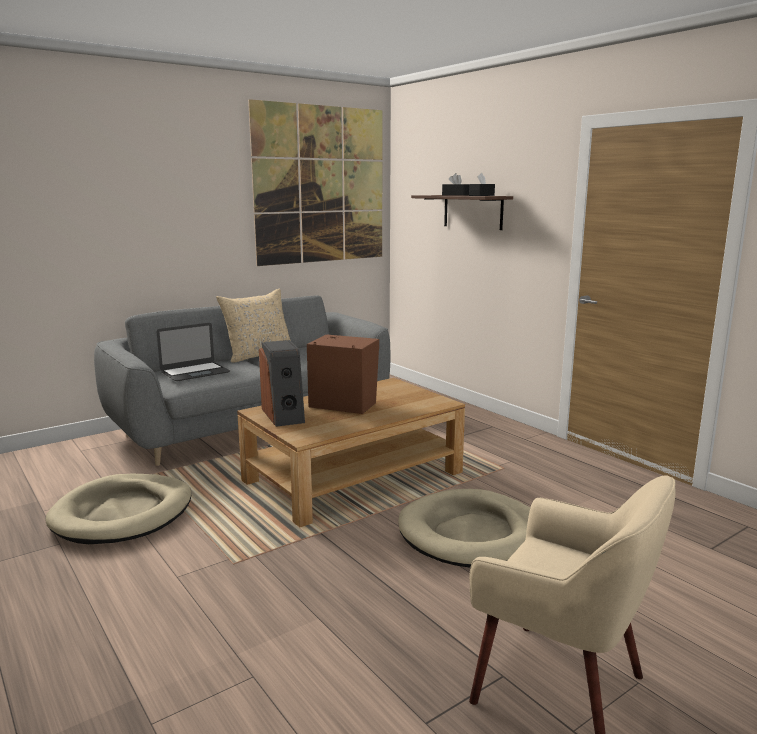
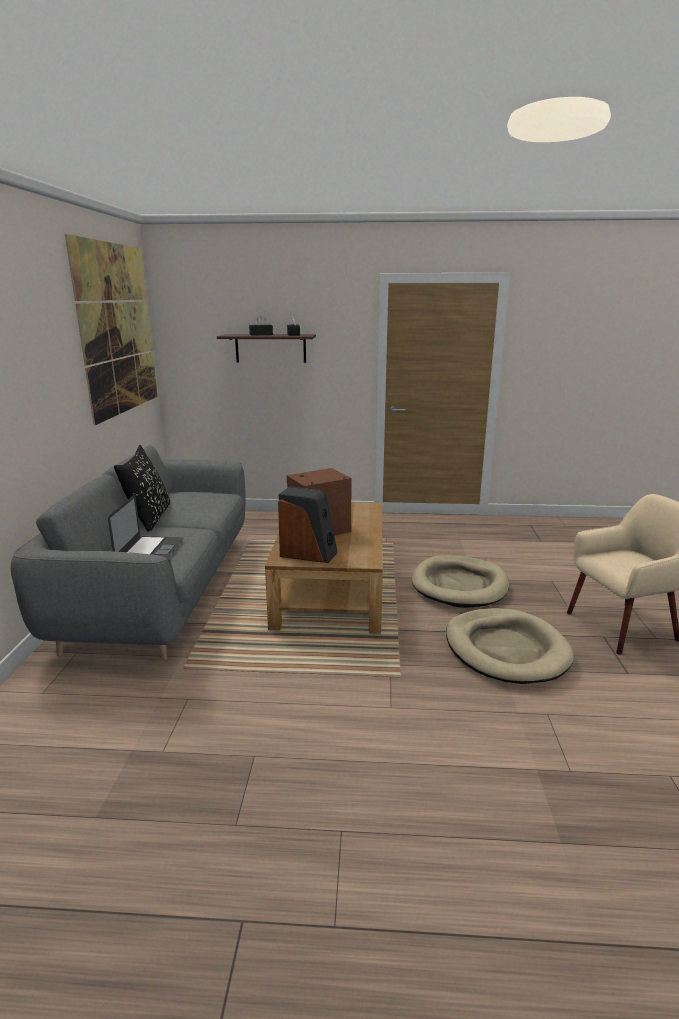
camera: 50 degrees left, 5 degrees up
beige dog bed [45,474,191,544] -> beige dog bed moved to [446,608,574,684]
beige pillow [216,289,291,362] -> black pillow [114,445,171,532]

